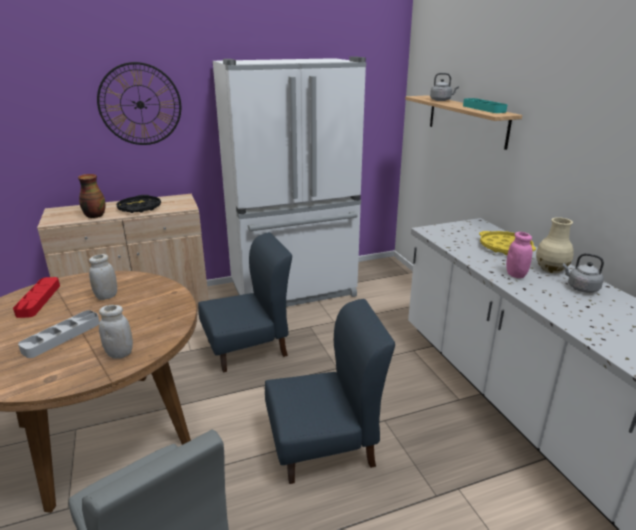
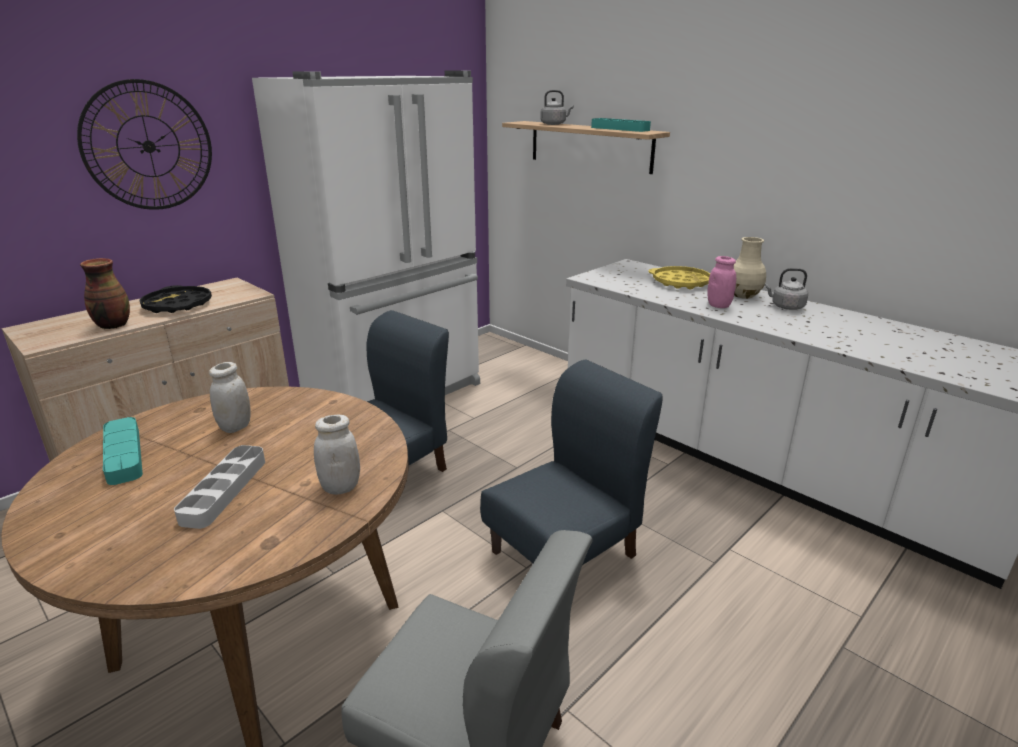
camera: 25 degrees left, 0 degrees up
red tray [13,277,60,318] -> turquoise tray [103,417,143,485]

